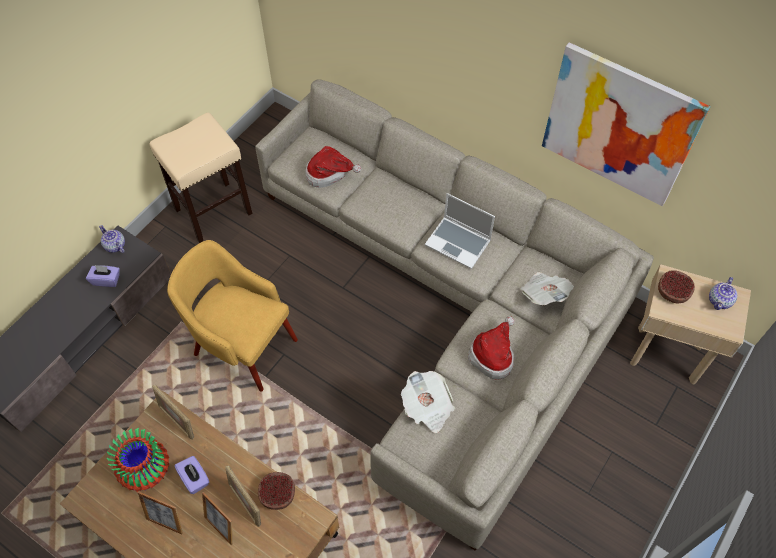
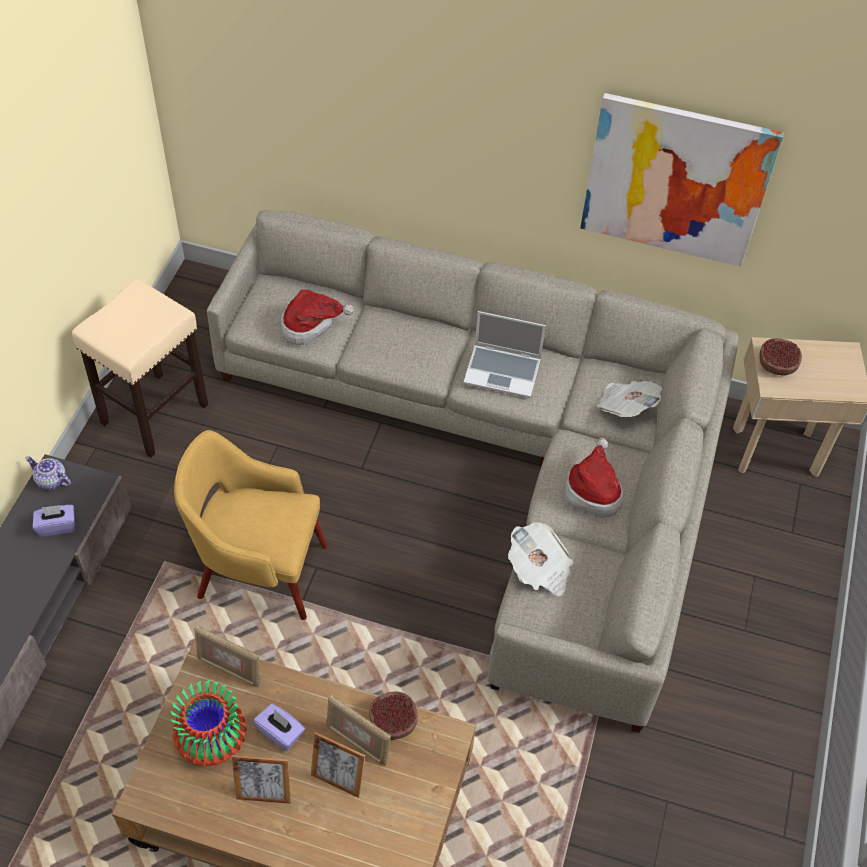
camera: 20 degrees left, 5 degrees down
teapot [709,277,737,310] -> none

